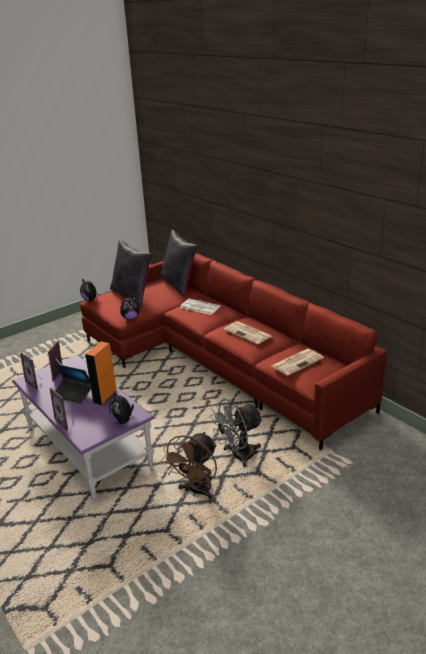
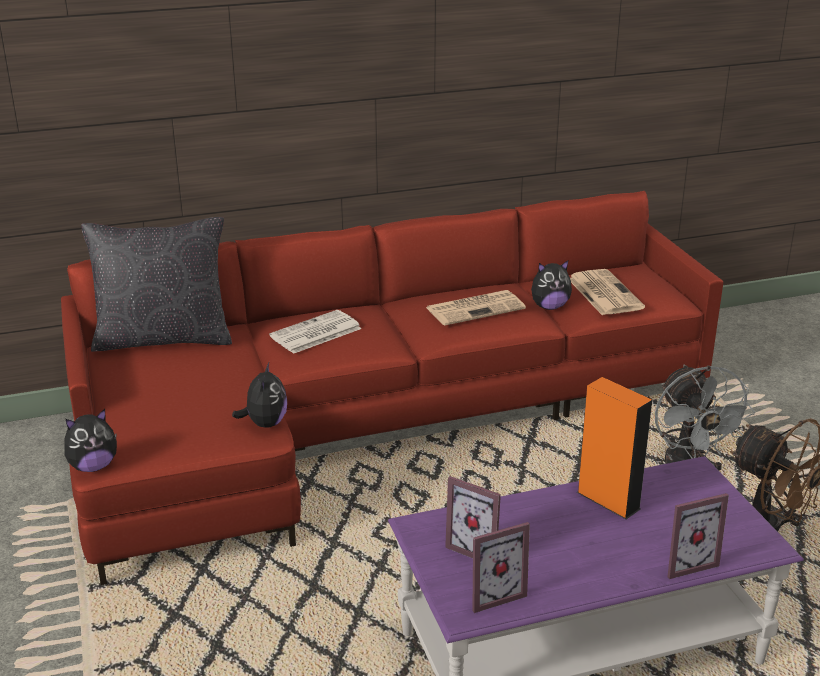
camera: 70 degrees left, 0 degrees up
laptop [55,364,91,404] -> none
plush toy [109,391,135,424] -> plush toy moved to [531,261,572,310]
black pillow [110,240,152,307] -> none

